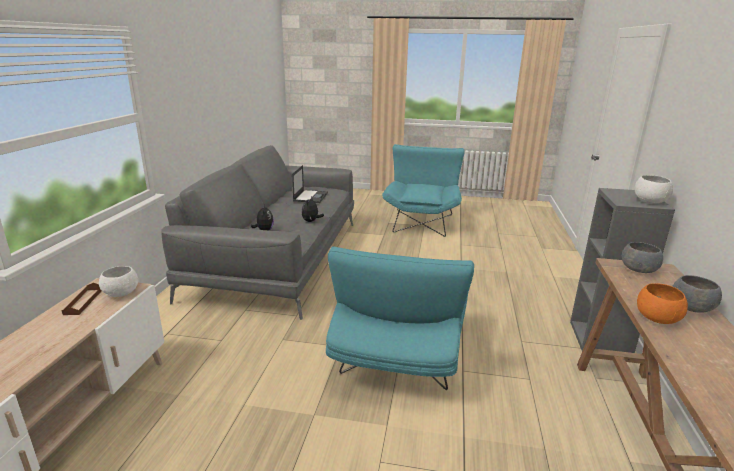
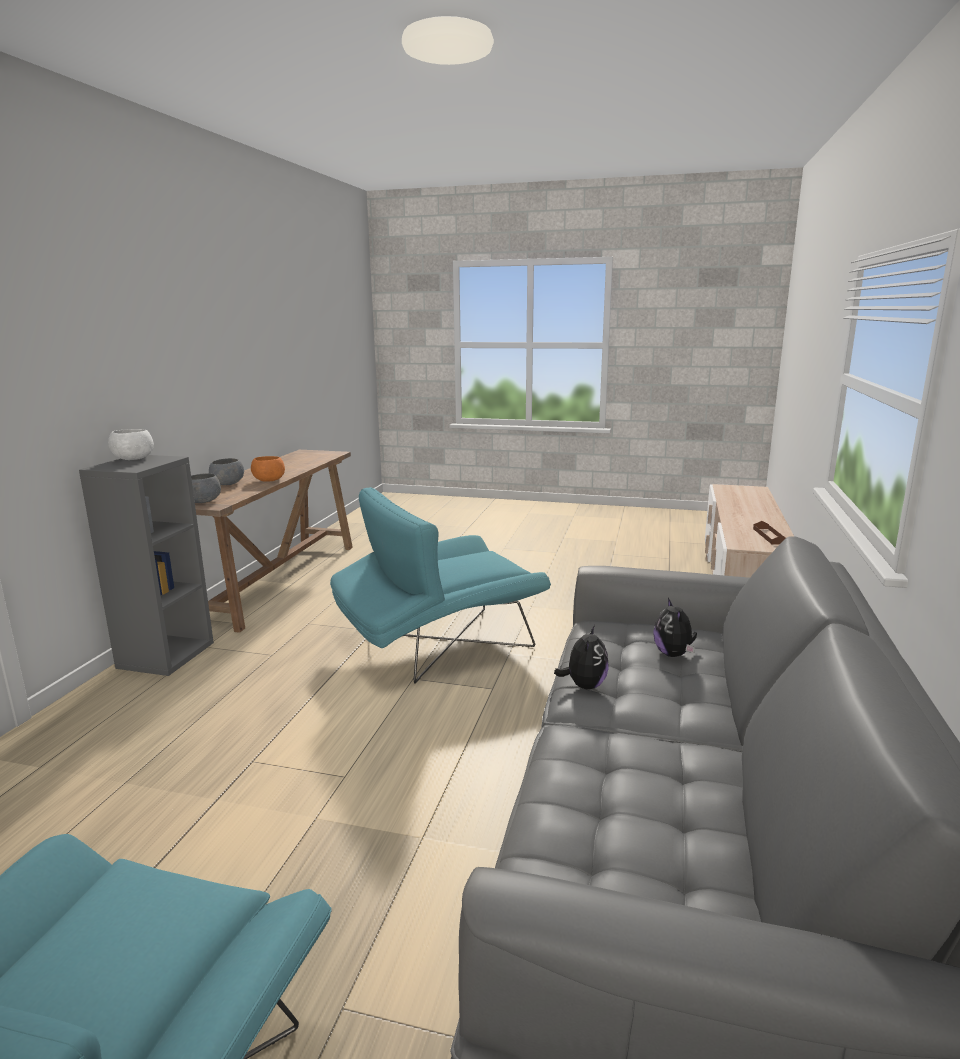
camera: 175 degrees left, 5 degrees down
white bowl [99,266,138,297] -> none
laptop [292,165,328,203] -> none
turquoise armchair [326,246,474,390] -> turquoise armchair turned 135 degrees counterclockwise [330,487,551,684]

